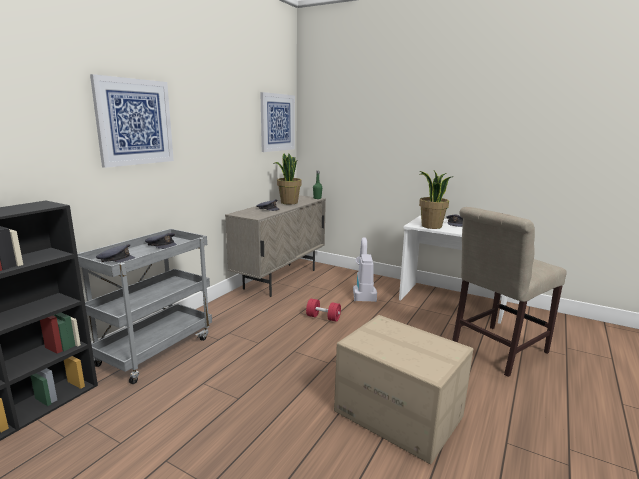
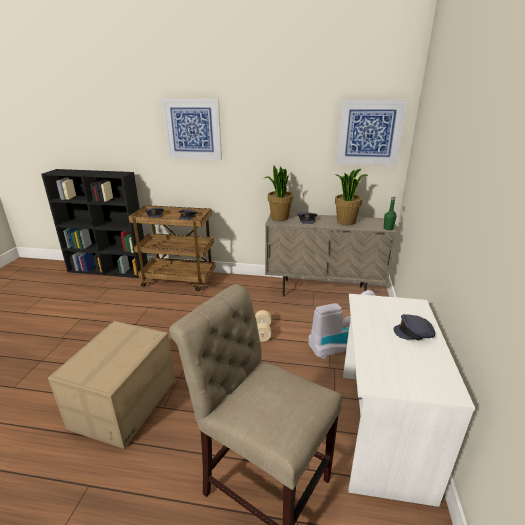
camera: 70 degrees right, 10 degrees up
grey cart [77,229,212,384] -> brown cart [128,205,215,291]
red dumbbell [306,299,341,322] -> beige dumbbell [255,310,271,342]
potted plant [419,171,454,229] -> potted plant moved to [265,166,293,221]

